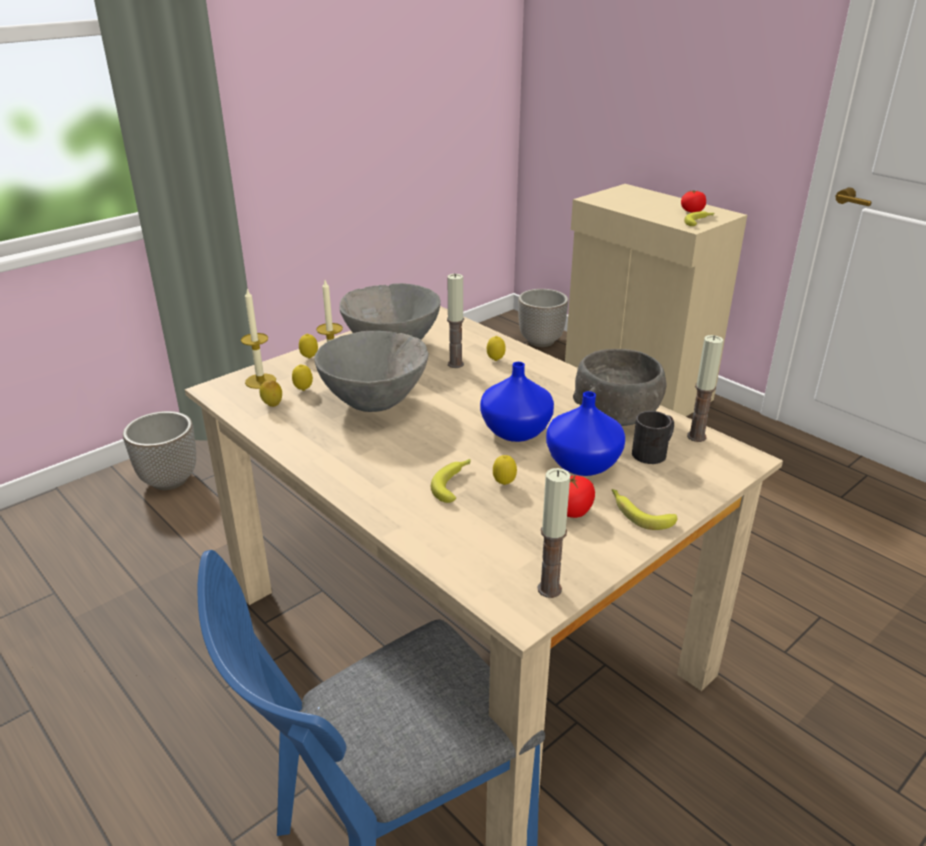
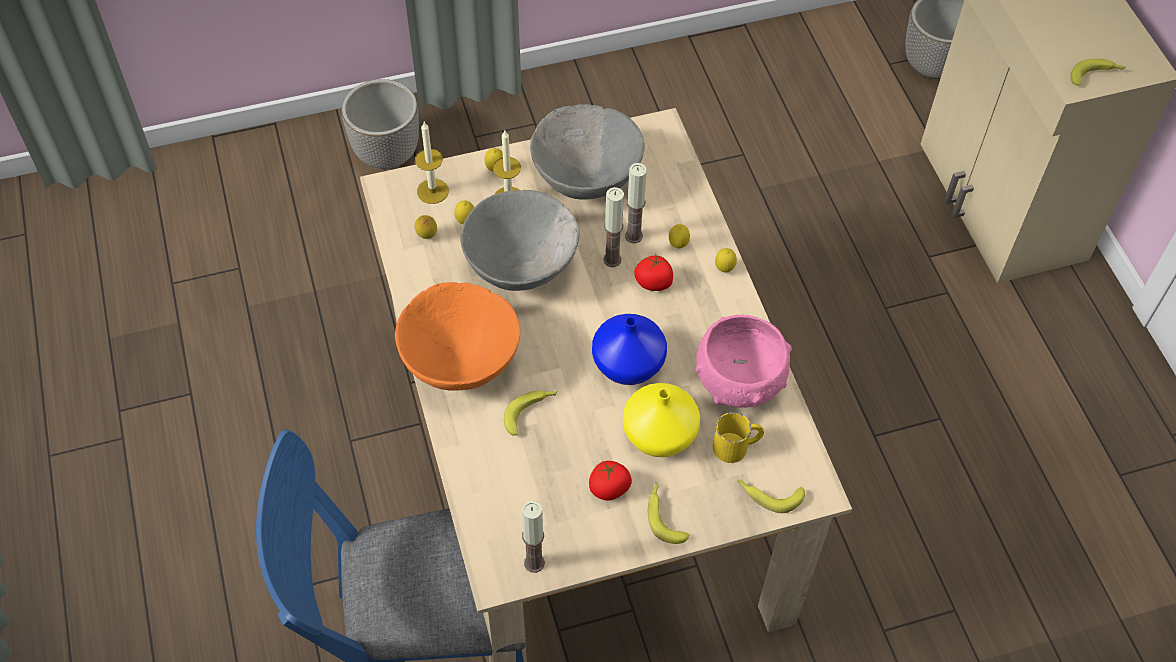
camera: 25 degrees right, 25 degrees up
lemon [493,455,517,485] -> lemon moved to [715,248,737,272]
blue vase [546,391,625,476] -> yellow vase [623,383,700,457]
grey bowl [573,349,667,426] -> pink bowl [696,315,792,408]
black mug [632,411,674,464] -> yellow mug [713,412,764,463]
tomato [681,190,706,213] -> tomato moved to [634,255,673,291]
candle [687,335,723,442] -> candle moved to [603,187,624,267]
none -> orange bowl [395,282,520,391]
none -> banana [737,480,805,513]

